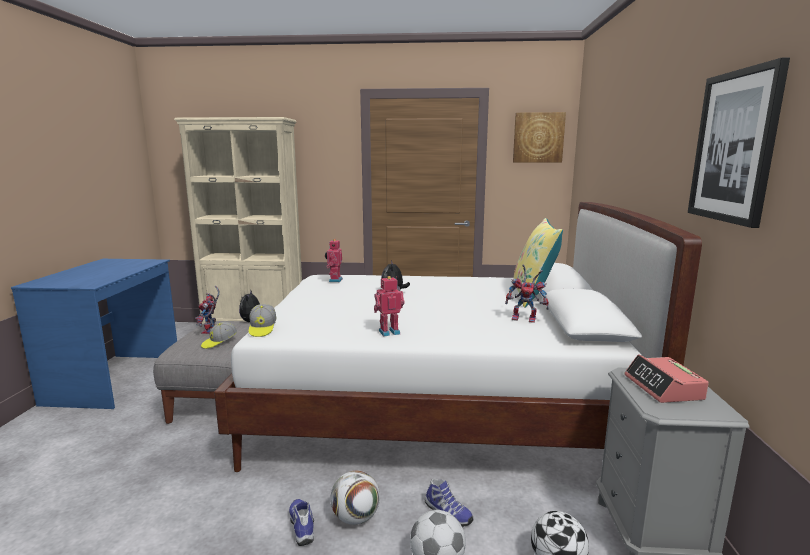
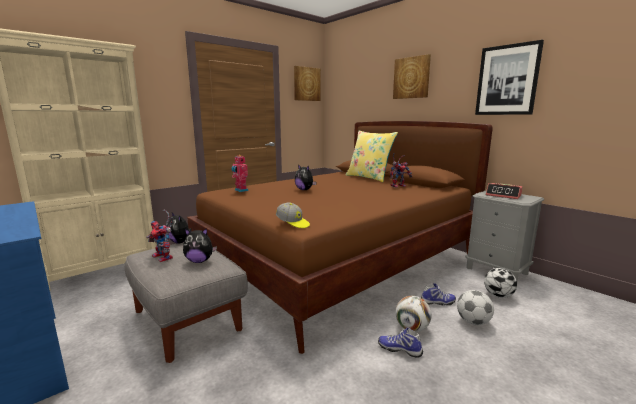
camera: 45 degrees left, 0 degrees up
cap [201,322,237,349] -> plush toy [183,228,217,263]
white bed [214,202,702,472] -> brown bed [187,121,493,354]
toy robot [374,276,405,336] -> none
none -> picture [393,54,431,99]

